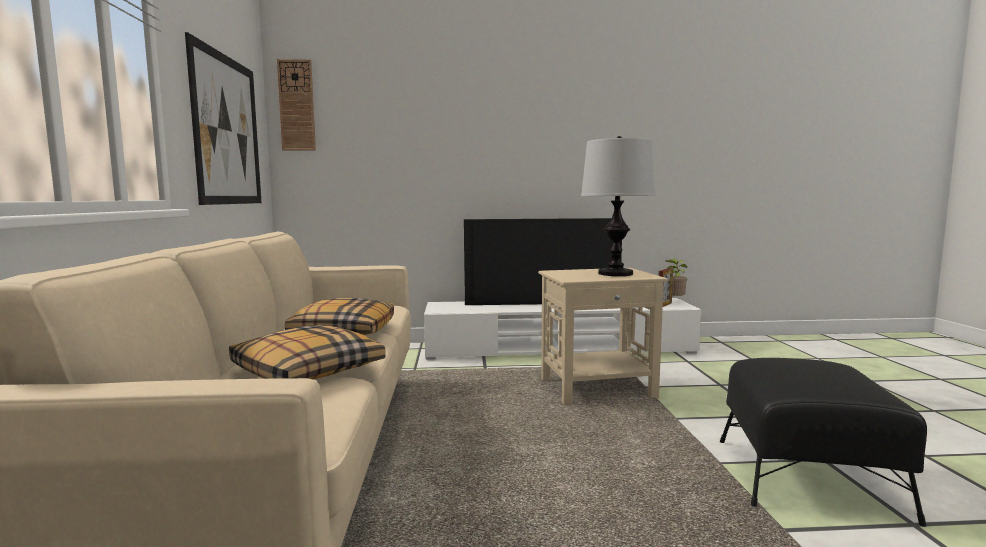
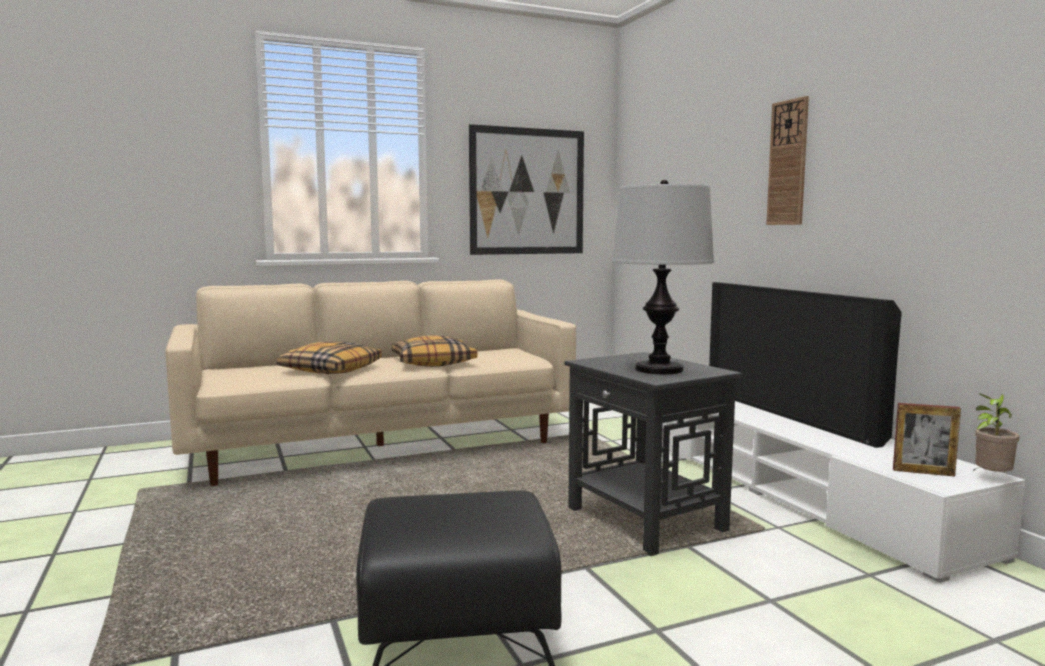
camera: 70 degrees right, 0 degrees up
wall clock [277,59,316,150] -> wall clock moved to [766,96,809,225]
beige side table [538,268,668,405] -> black side table [564,352,743,556]

